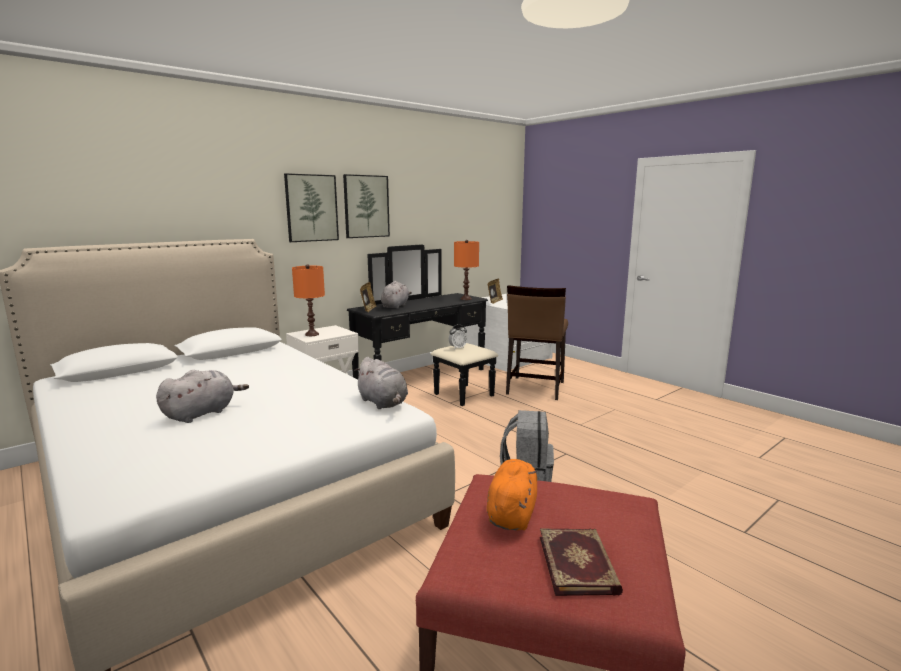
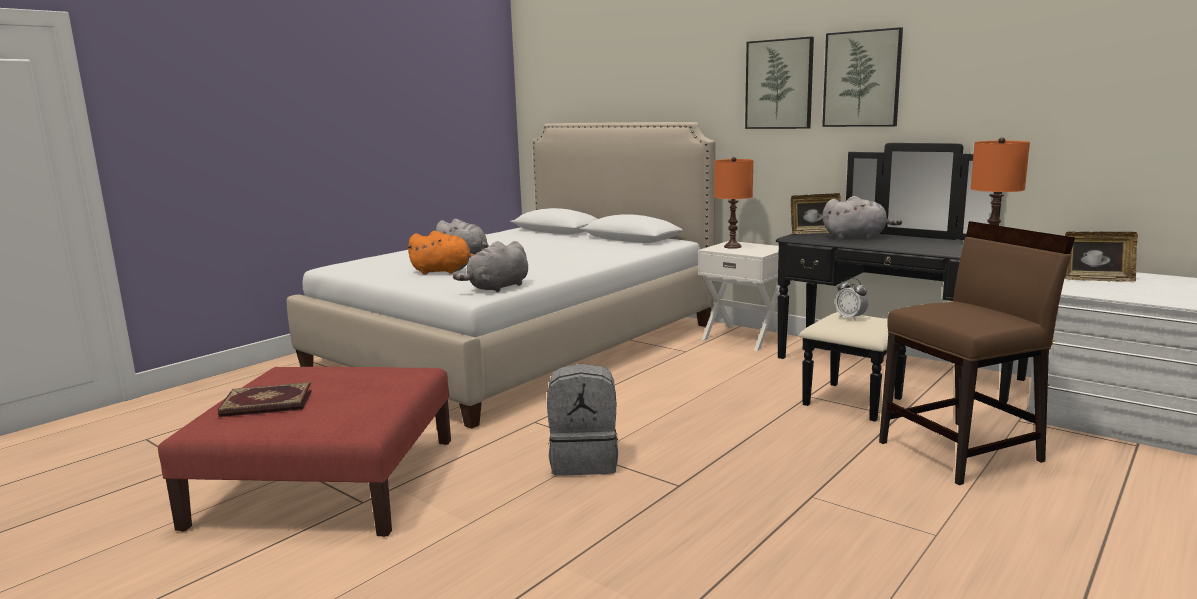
camera: 80 degrees right, 0 degrees up
orange plush toy [486,459,537,531] -> orange plush toy moved to [406,231,474,274]
brown chair [506,285,568,400] -> brown chair turned 150 degrees clockwise [879,221,1075,485]

